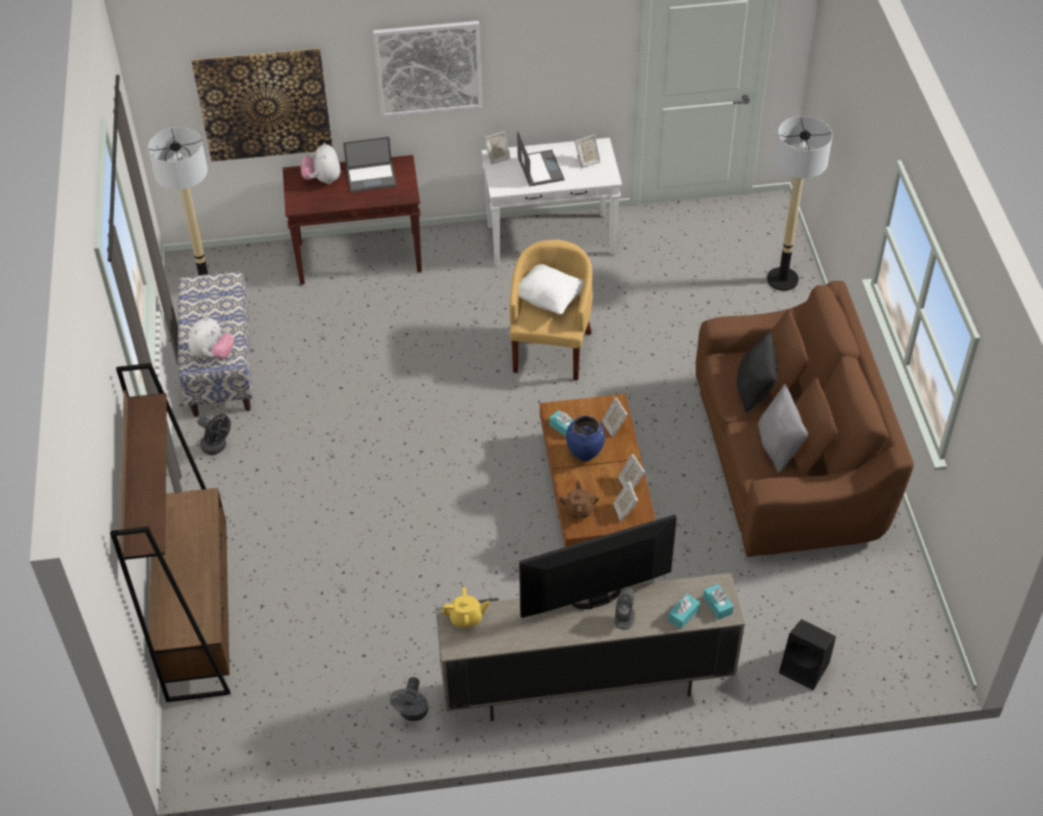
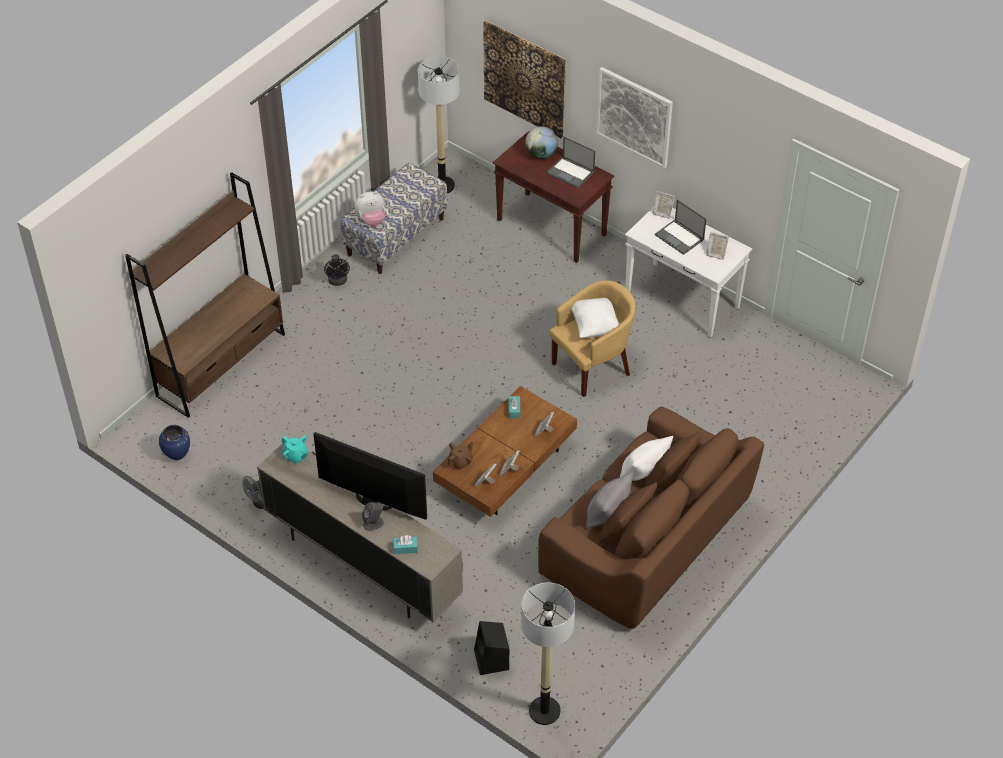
camera: 45 degrees right, 0 degrees up
plush toy [301,143,341,184] -> globe [525,126,558,159]
yellow teapot [442,587,489,628] -> turquoise teapot [282,435,308,464]
laptop [517,131,564,187] -> laptop turned 105 degrees clockwise [655,200,706,255]
blue vase [566,416,605,461] -> blue vase moved to [159,425,190,460]
turquoise tissue box [703,584,734,620] -> none
black pillow [737,330,777,413] -> white pillow [620,436,673,481]
floor lamp [767,116,833,291] -> floor lamp moved to [521,583,575,725]

